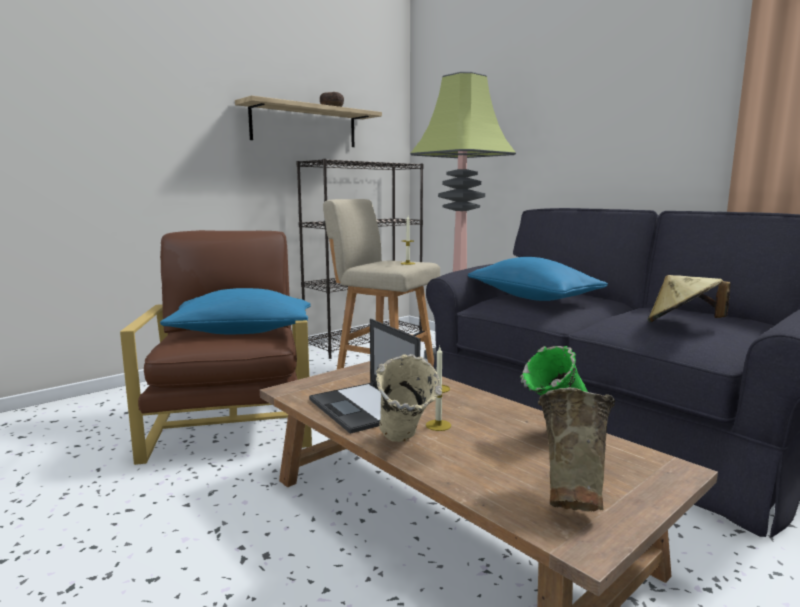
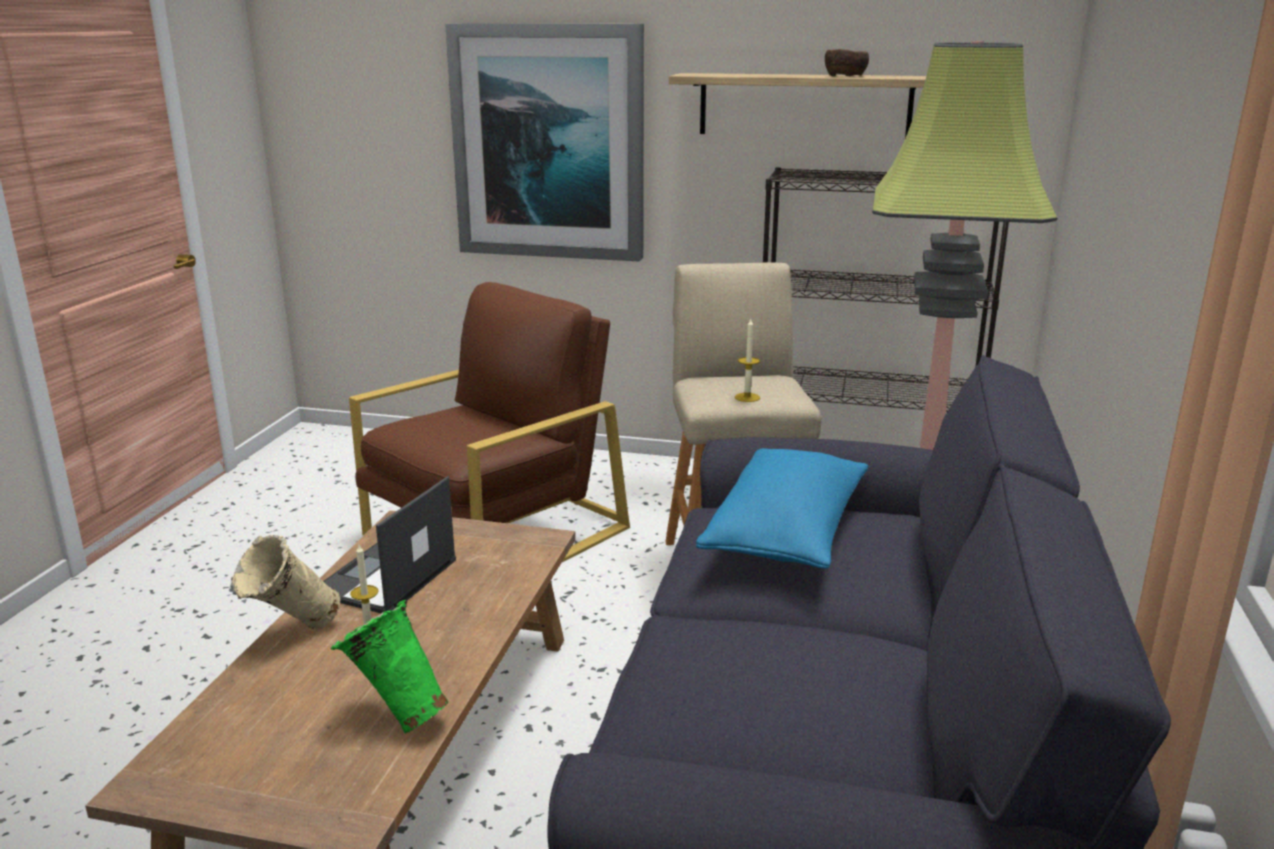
camera: 55 degrees right, 10 degrees up
blue pillow [160,288,311,335] -> none
beige vase [538,388,615,512] -> none
beige hat [647,275,731,322] -> none
none -> picture [445,23,644,261]

